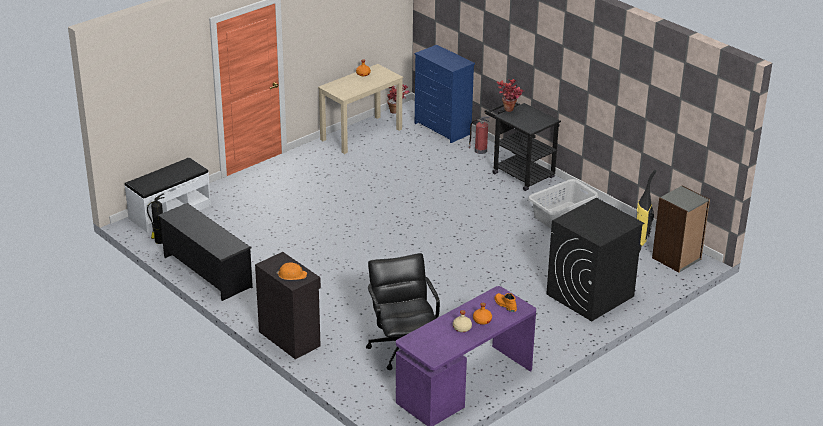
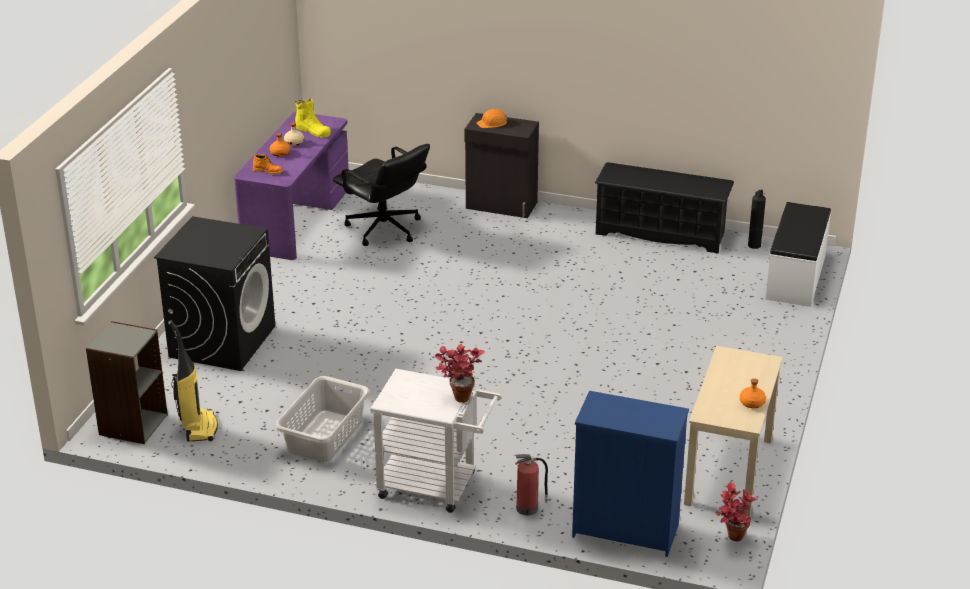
camera: 150 degrees right, 0 degrees up
black cart [484,102,561,191] -> white cart [370,369,502,513]
none -> yellow boot [295,98,331,138]

